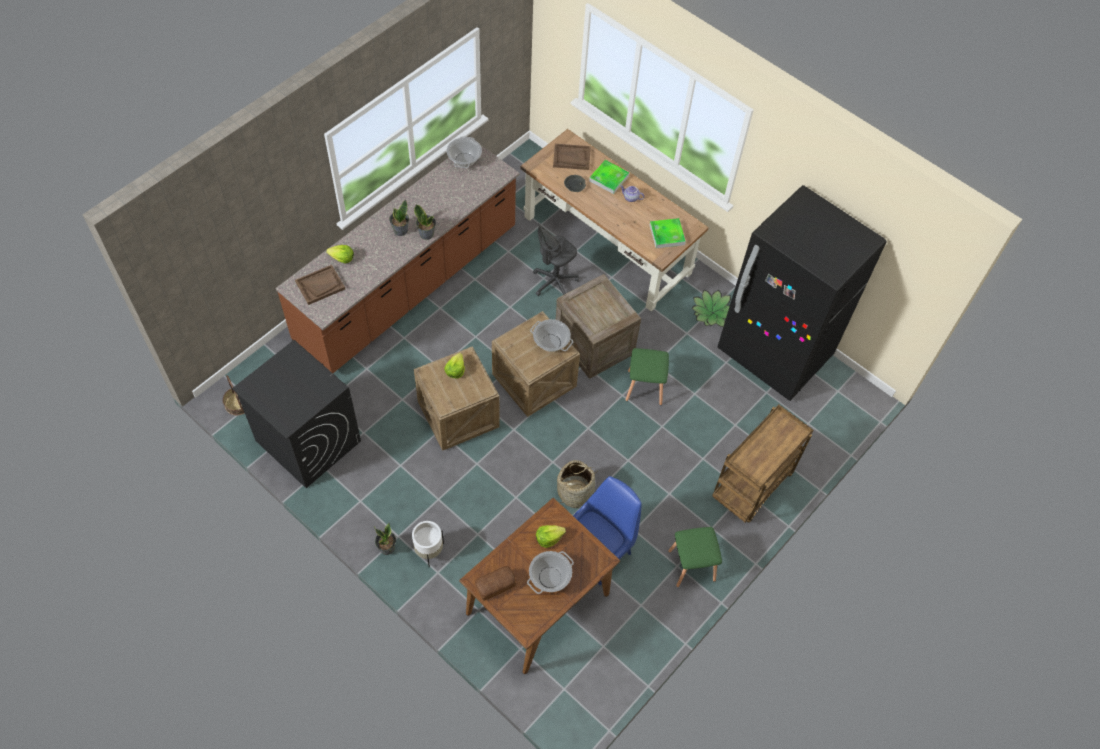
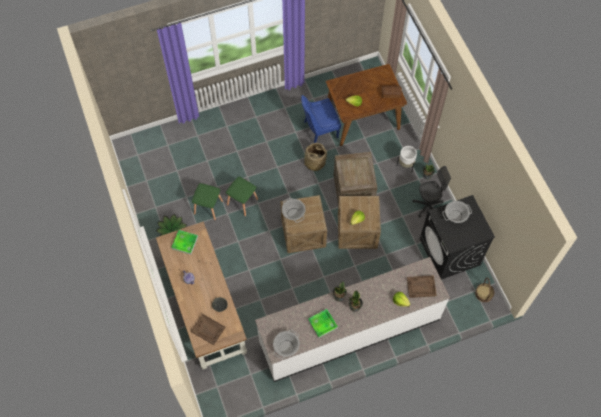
camera: 150 degrees left, 5 degrees up
brown counter [276,145,519,373] -> white counter [255,257,450,382]
cooking pot [527,551,574,594] -> cooking pot moved to [442,201,472,223]
grey office chair [533,223,579,296] -> grey office chair moved to [412,166,451,218]
crate [556,274,641,379] -> crate moved to [334,152,377,206]
tray [589,160,629,194] -> tray moved to [308,309,338,338]
green stool [668,527,722,587] -> green stool moved to [192,183,223,220]
brown cart [712,404,814,523] -> none
black fridge [717,185,886,401] -> none

